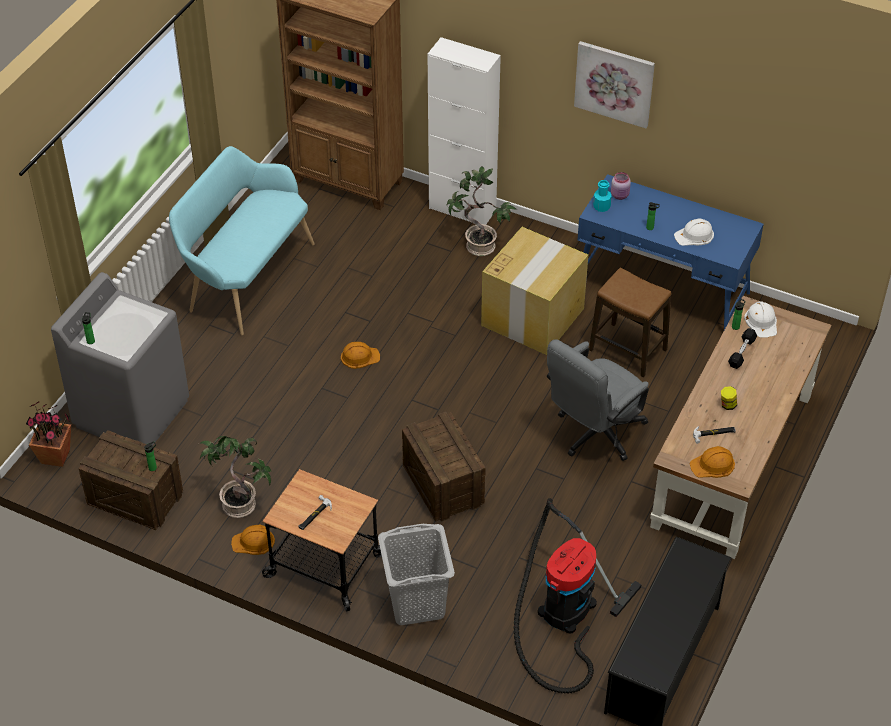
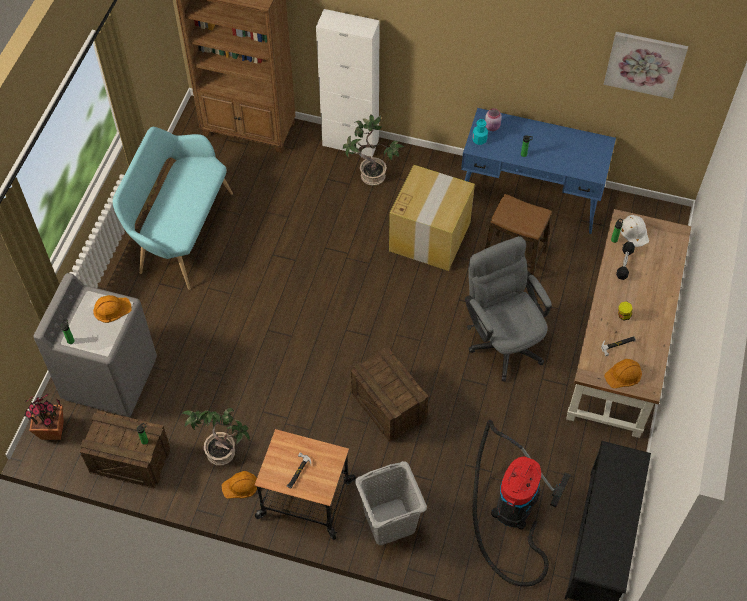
camera: 10 degrees left, 10 degrees up
orange hard hat [341,342,380,369] -> orange hard hat moved to [93,295,132,323]
grey office chair [547,339,649,461] -> grey office chair turned 120 degrees clockwise [465,236,552,382]
picture [574,41,655,128] -> picture moved to [603,32,688,99]
white hard hat [674,218,714,246] -> none

